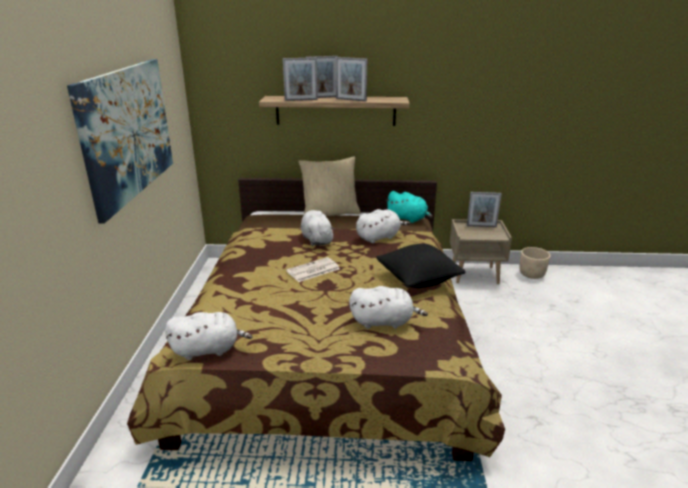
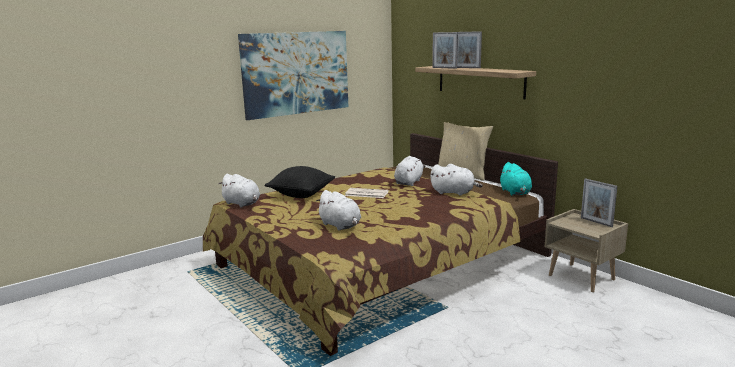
camera: 50 degrees right, 10 degrees down
picture frame [336,57,367,101] -> none
black pillow [376,244,465,288] -> black pillow moved to [265,166,335,198]
beige planter [519,247,551,279] -> none

